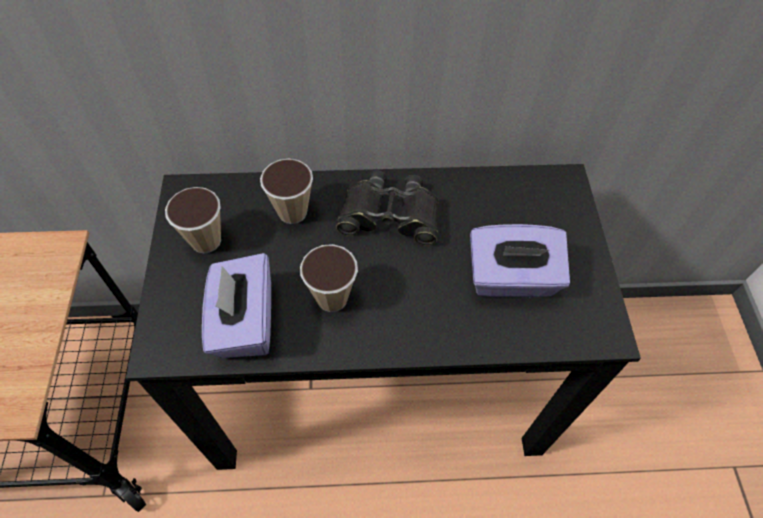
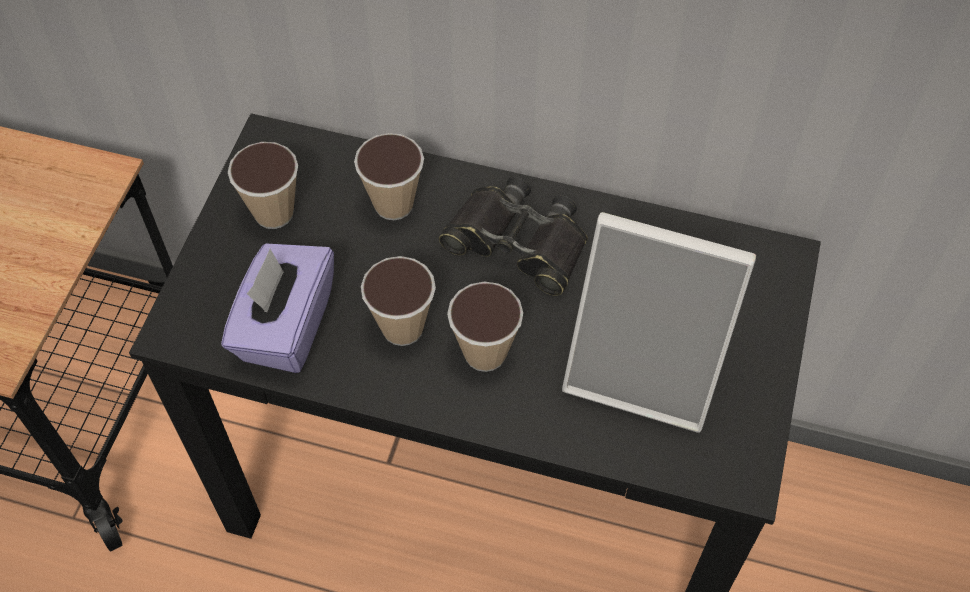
camera: 20 degrees right, 0 degrees up
purple tissue box [470,224,570,297] -> picture frame [562,212,756,433]
none -> cup [447,281,523,372]

